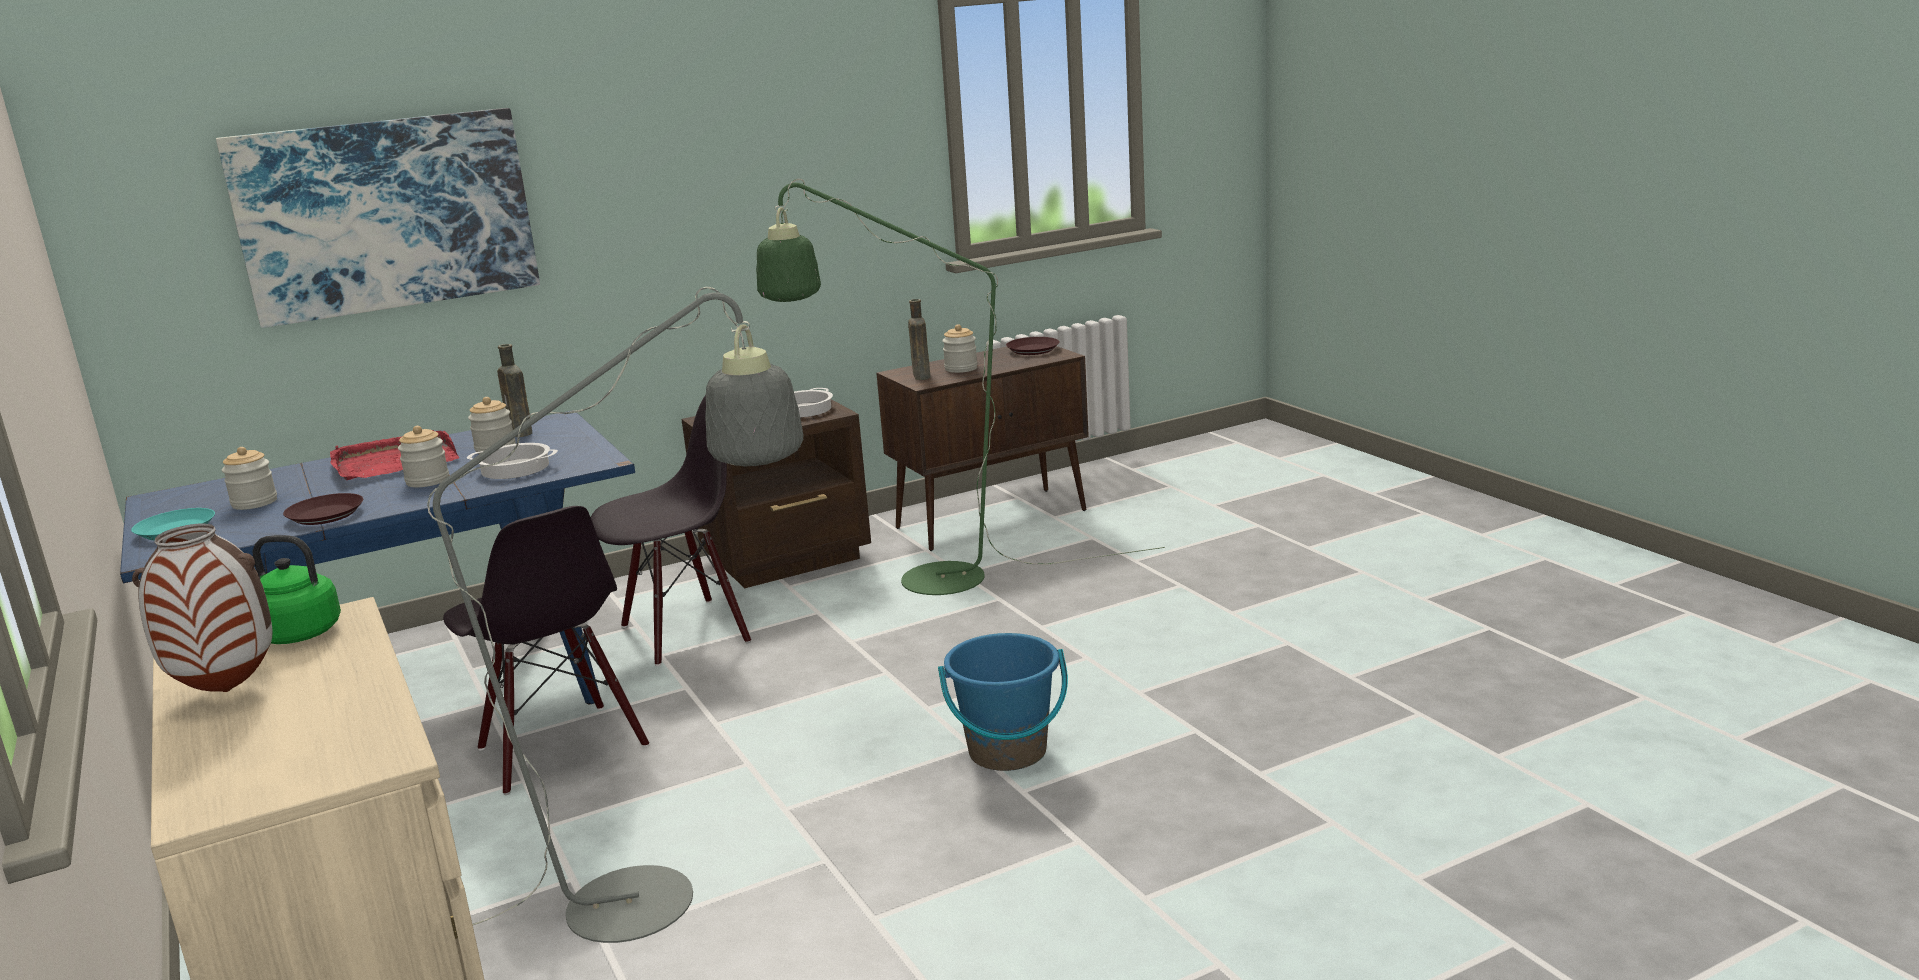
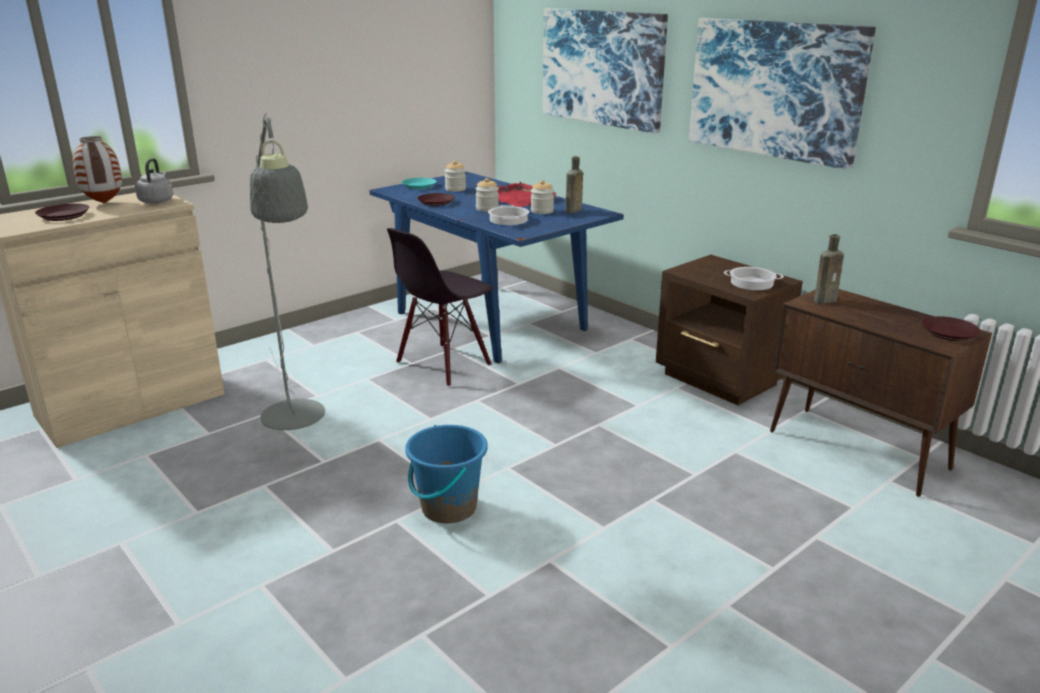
camera: 75 degrees right, 5 degrees up
green kettle [252,535,341,644] -> grey kettle [135,158,174,204]
black chair [591,395,751,666] -> none
green floor lamp [756,179,1165,595] -> none
jar [942,324,977,373] -> none
none -> brown plate [35,203,89,221]
none -> picture [689,18,876,170]

